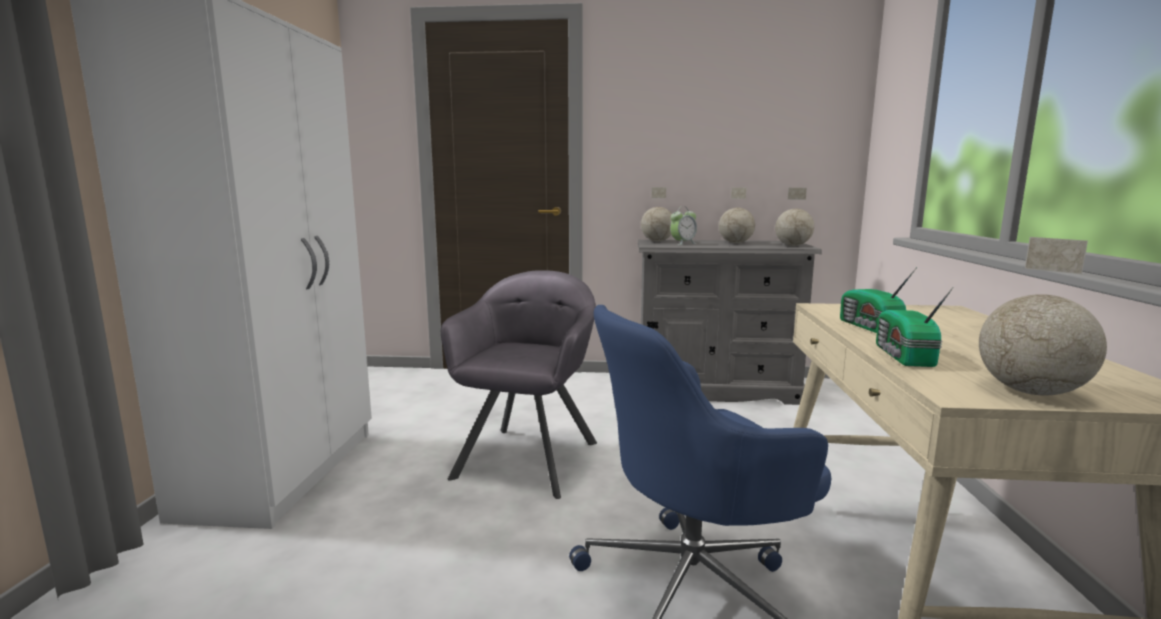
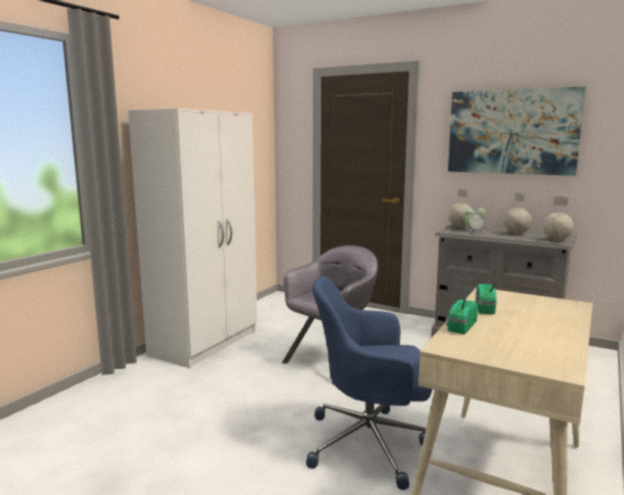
camera: 25 degrees right, 0 degrees up
globe [979,237,1107,395] -> none
none -> picture [448,87,586,176]

